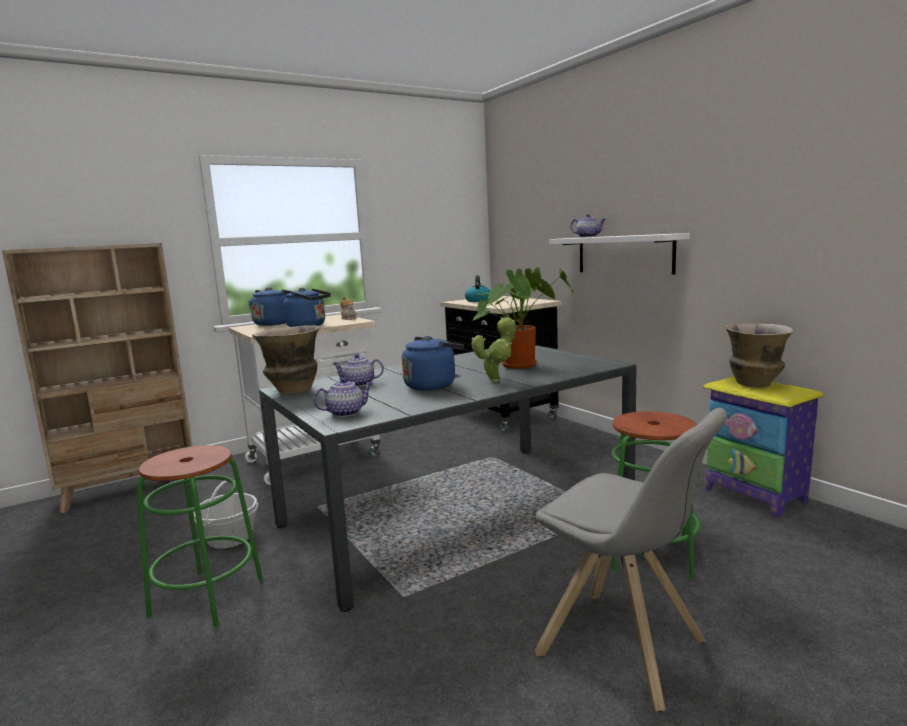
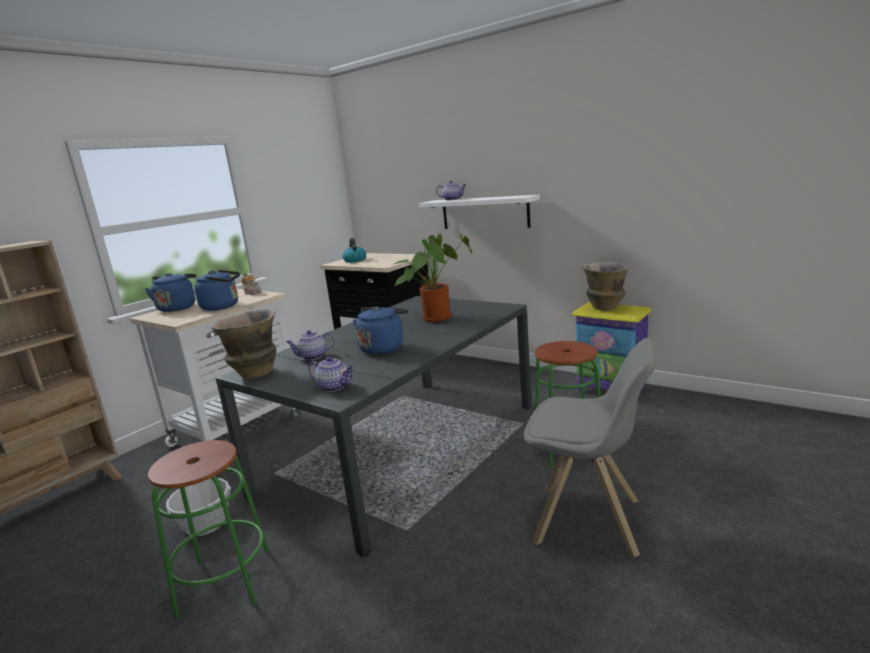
camera: 20 degrees left, 5 degrees up
teapot [313,378,372,417] -> teapot turned 75 degrees clockwise [308,356,354,392]
potted plant [472,317,516,382] -> none

